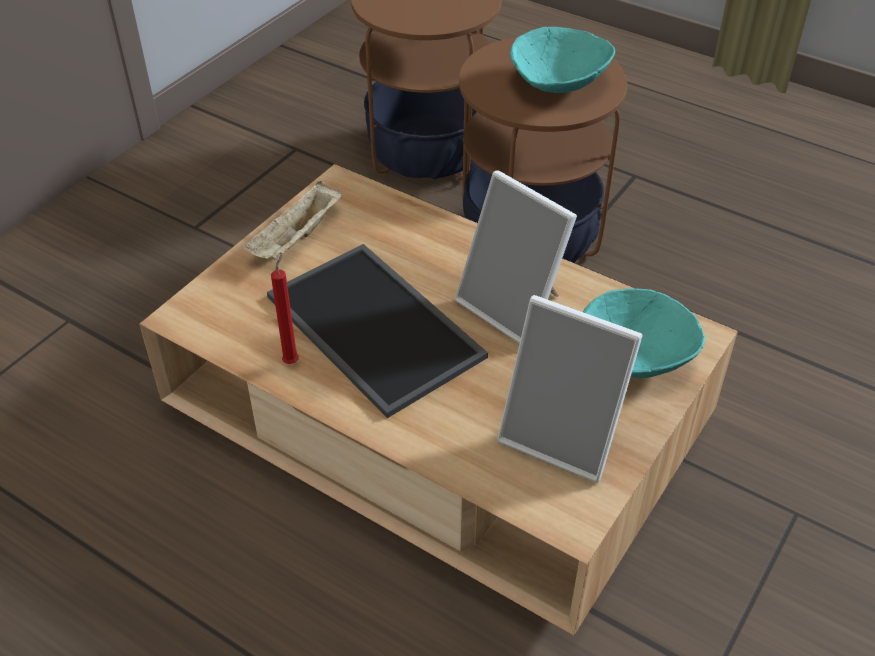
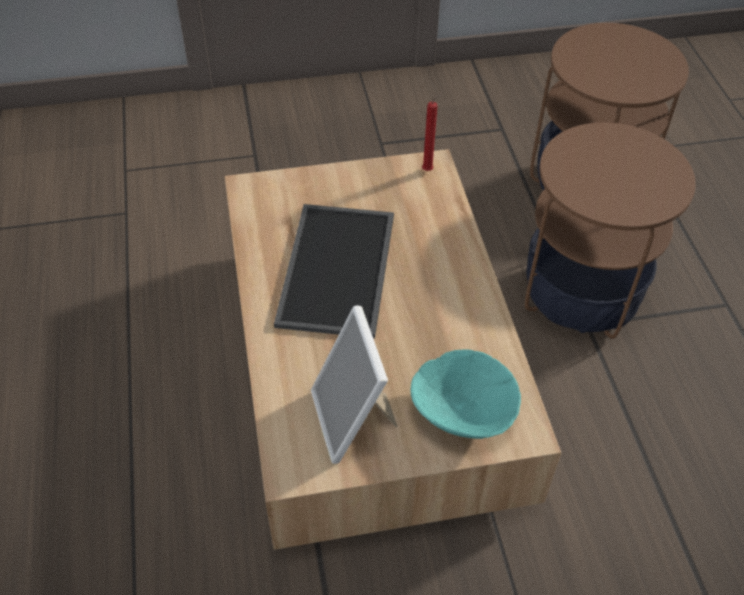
camera: 45 degrees right, 5 degrees up
beige tray [244,181,342,260] -> none
red candle [271,254,299,364] -> red candle moved to [422,93,442,171]
picture frame [455,170,577,344] -> none
turquoise bowl [510,27,615,93] -> none

